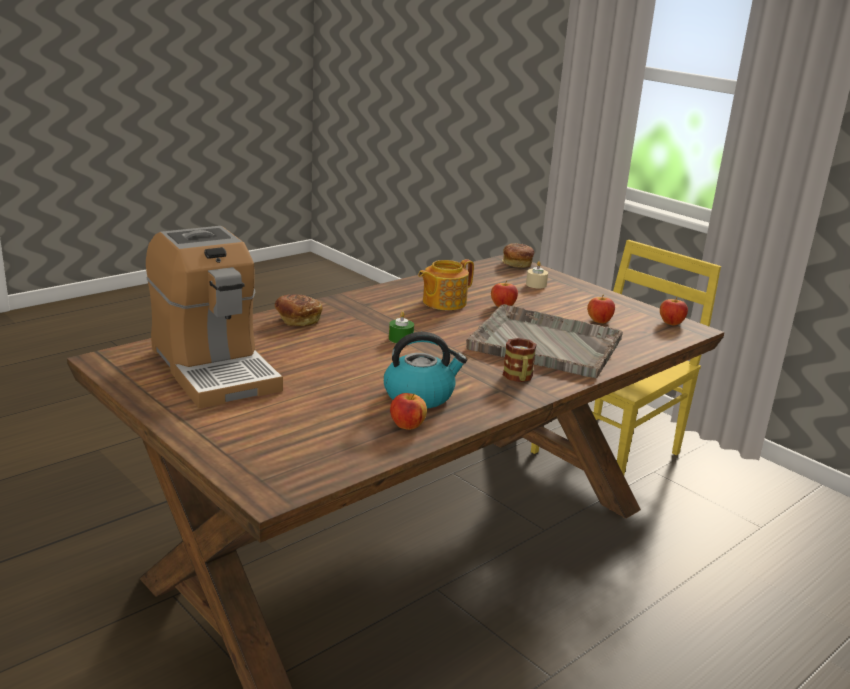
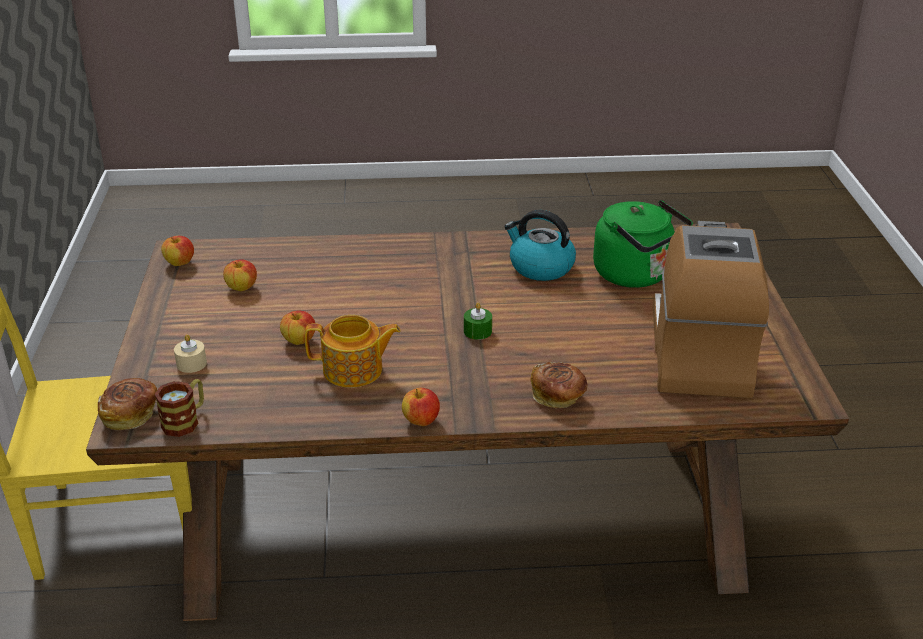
camera: 140 degrees left, 10 degrees up
apple [390,393,427,430] -> apple moved to [402,388,440,426]
grey tray [466,304,623,378] -> none
mug [503,338,537,382] -> mug moved to [154,379,204,437]
none -> green kettle [593,200,693,288]

